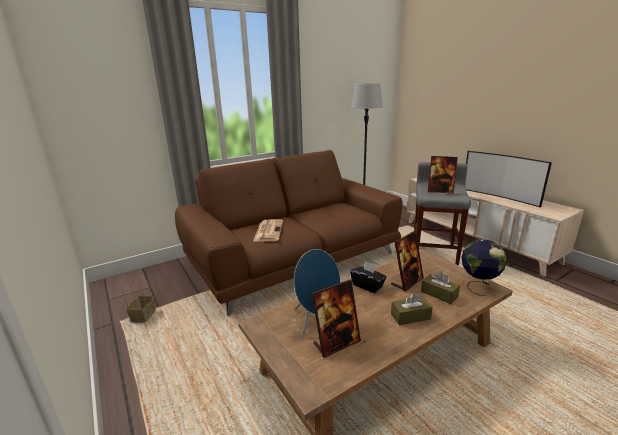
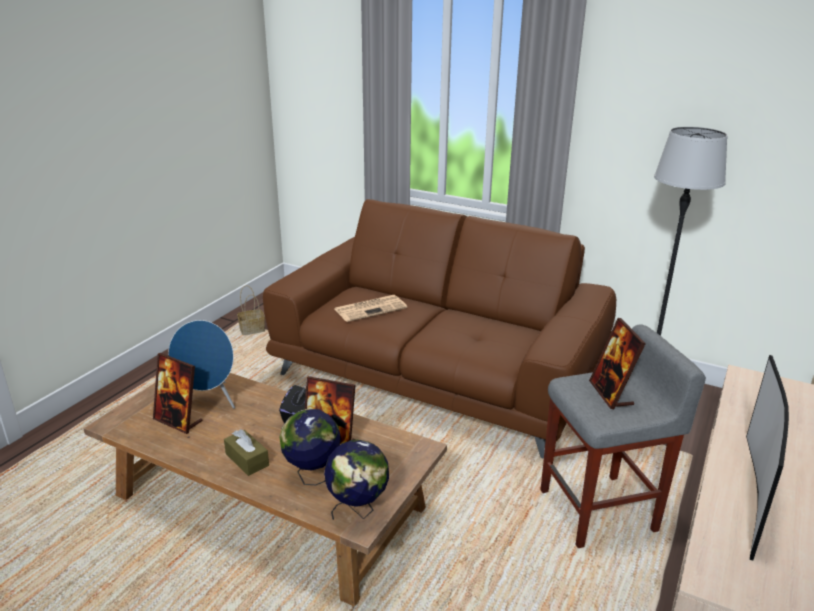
camera: 60 degrees right, 5 degrees up
brown tissue box [421,271,460,304] -> globe [279,408,340,485]

